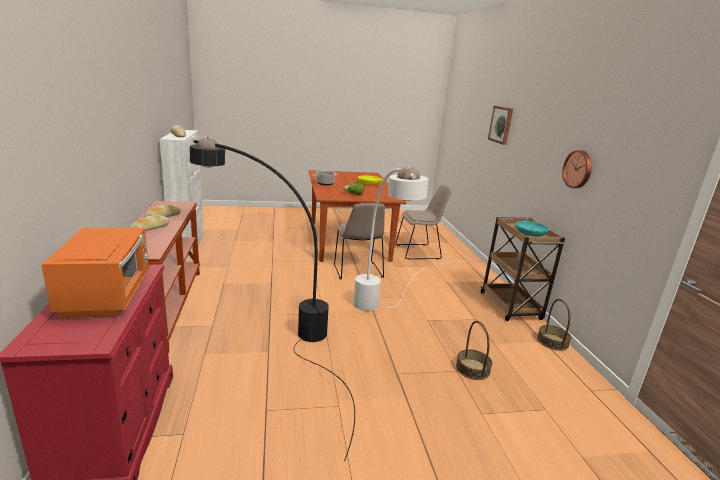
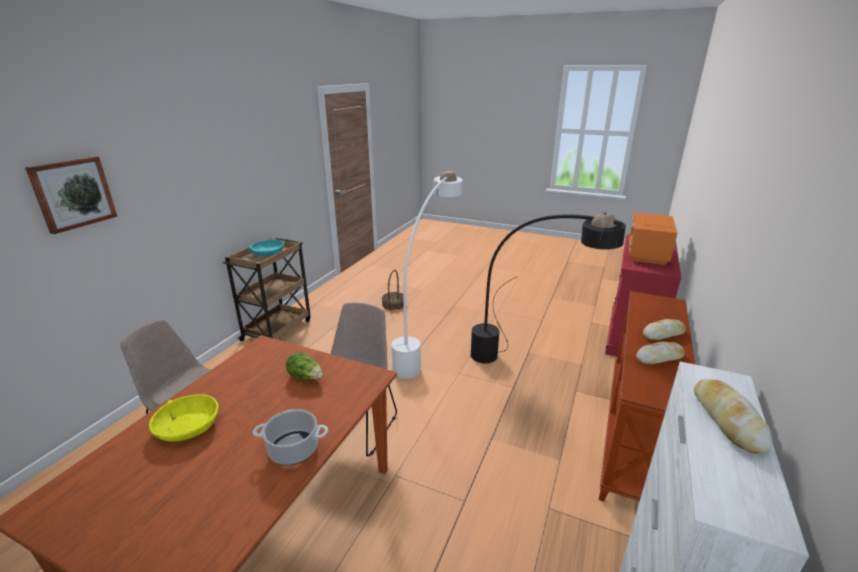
camera: 145 degrees left, 5 degrees up
basket [537,299,571,351] -> none
wall clock [562,150,592,188] -> none

